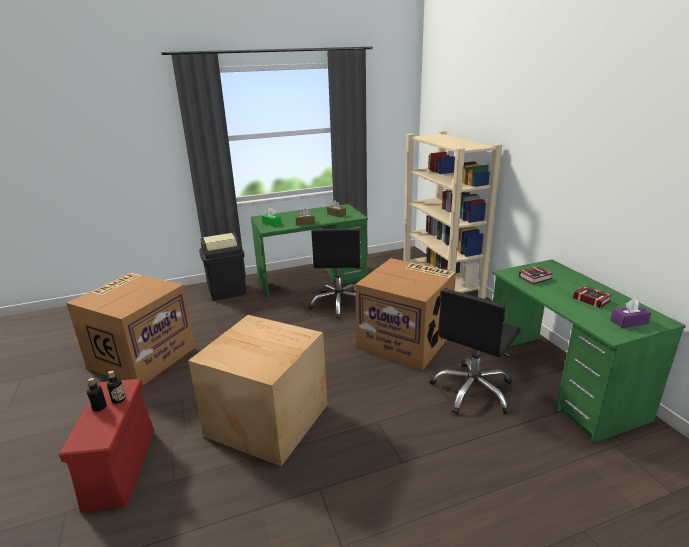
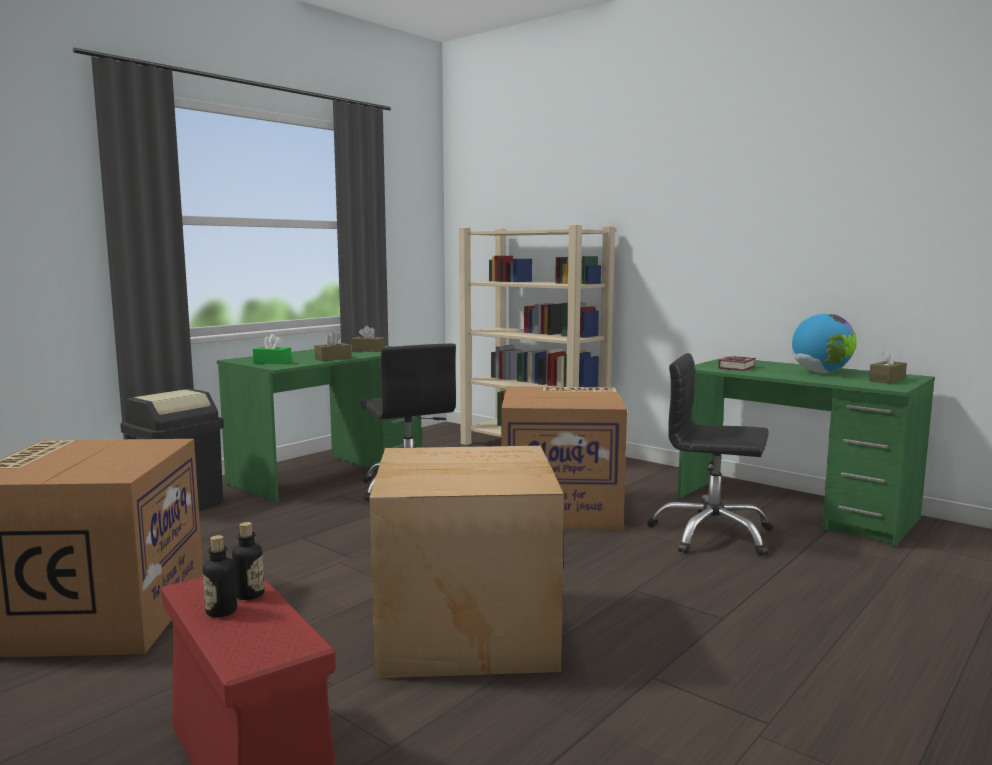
camera: 30 degrees left, 15 degrees down
black office chair [430,289,520,415] -> black office chair turned 105 degrees clockwise [647,353,773,556]
book [573,286,612,308] -> globe [792,314,857,373]
purple tissue box [610,298,651,328] -> brown tissue box [869,347,907,384]

